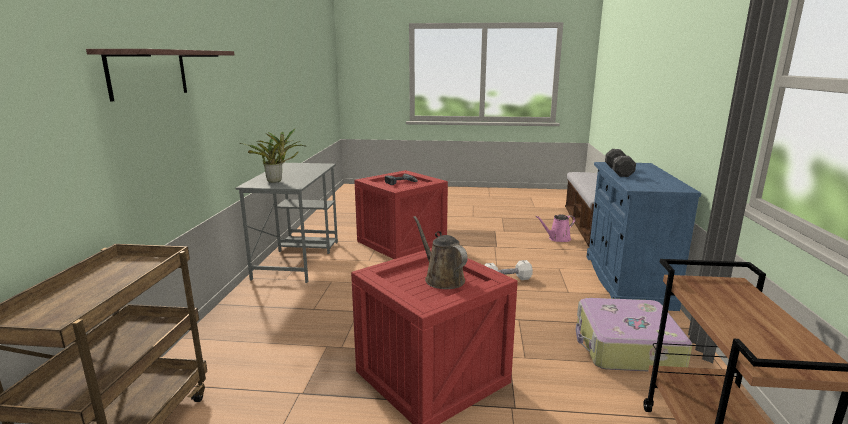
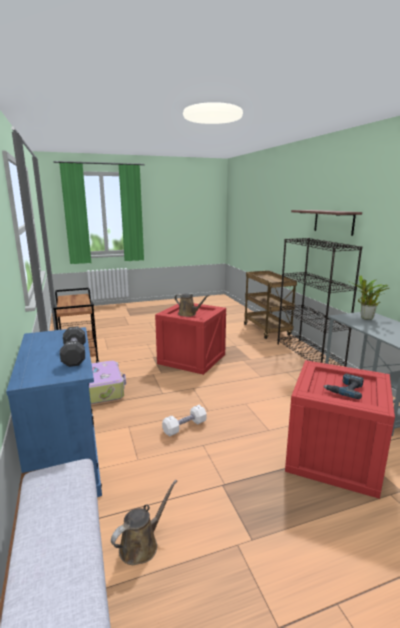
camera: 155 degrees right, 0 degrees up
pink watering can [535,214,576,242] -> brown watering can [111,480,177,565]
none -> black bookcase [278,238,362,367]

